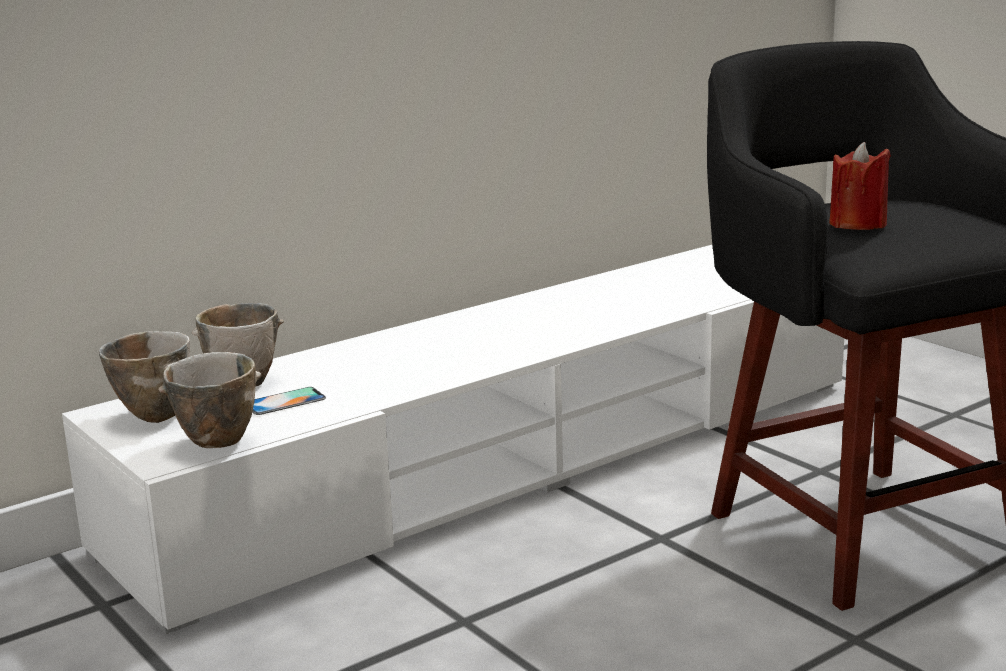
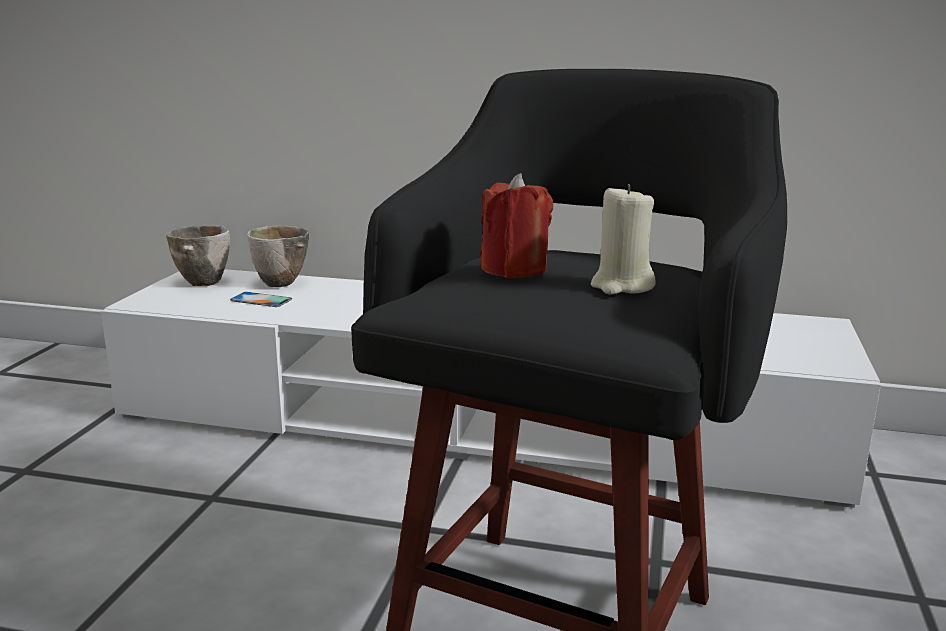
camera: 50 degrees right, 0 degrees up
bowl [158,352,261,448] -> none
none -> beige candle [591,184,656,295]

